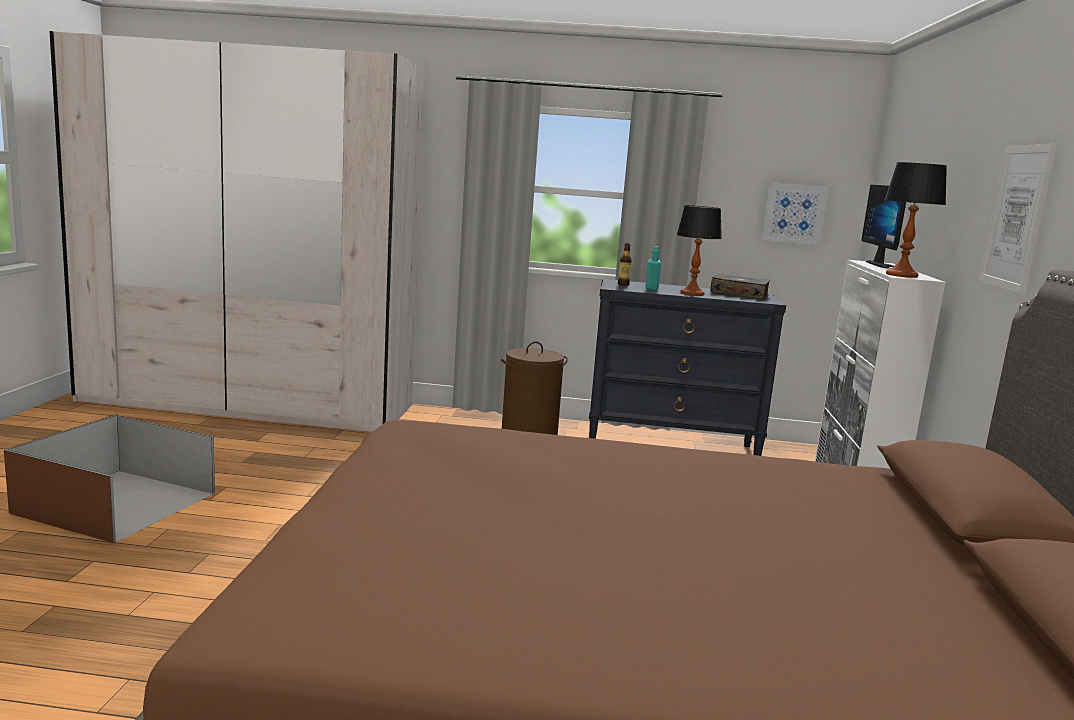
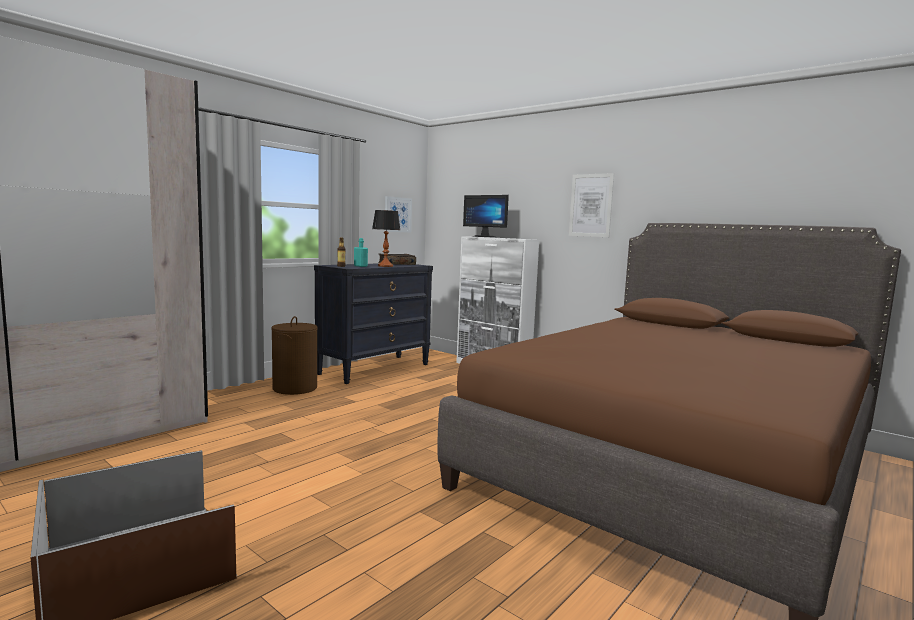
camera: 55 degrees left, 5 degrees down
table lamp [885,162,947,278] -> none

